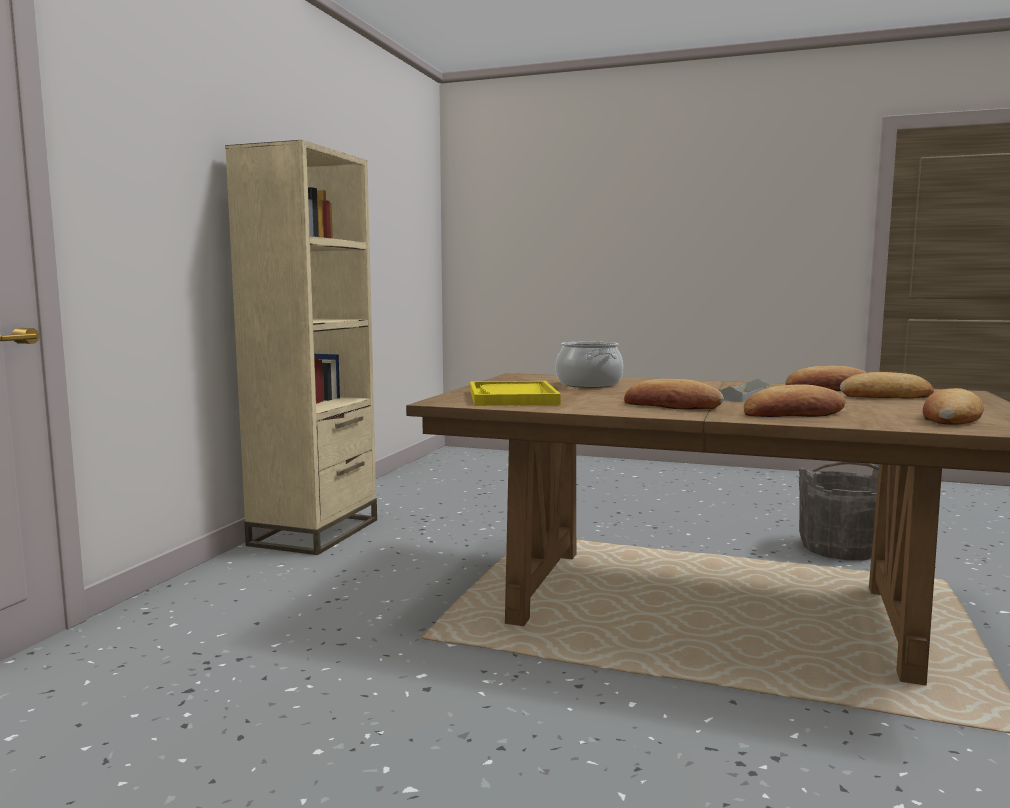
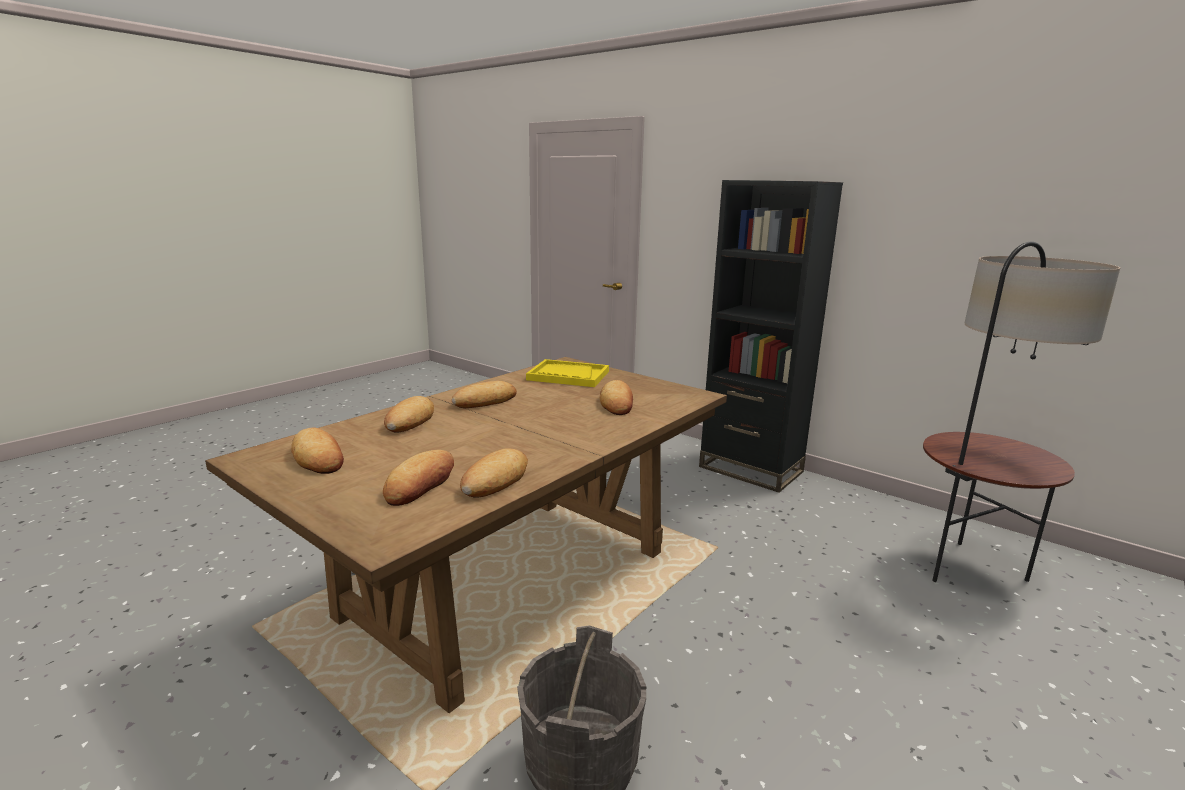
camera: 110 degrees right, 10 degrees up
beige bookcase [225,140,377,555] -> black bookcase [699,180,843,493]
cooking pot [555,342,623,388] -> bread [600,380,633,415]
grey tray [719,378,770,402] -> none
none -> floor lamp [923,242,1120,582]

